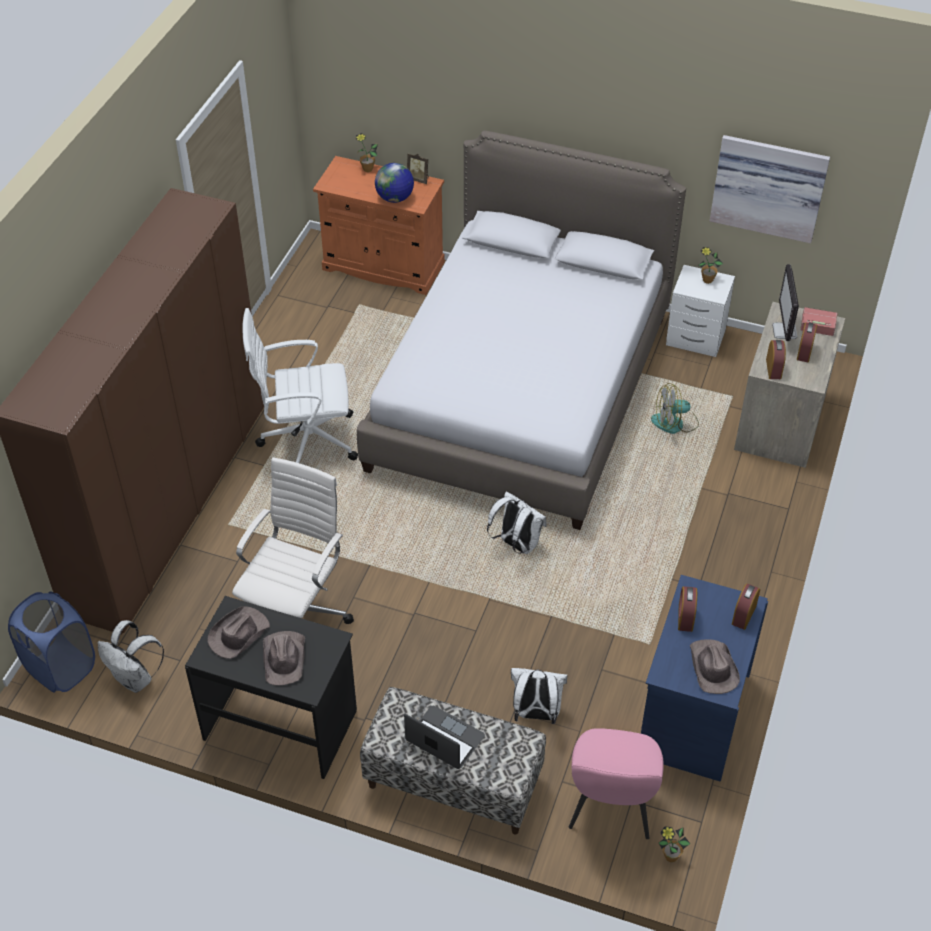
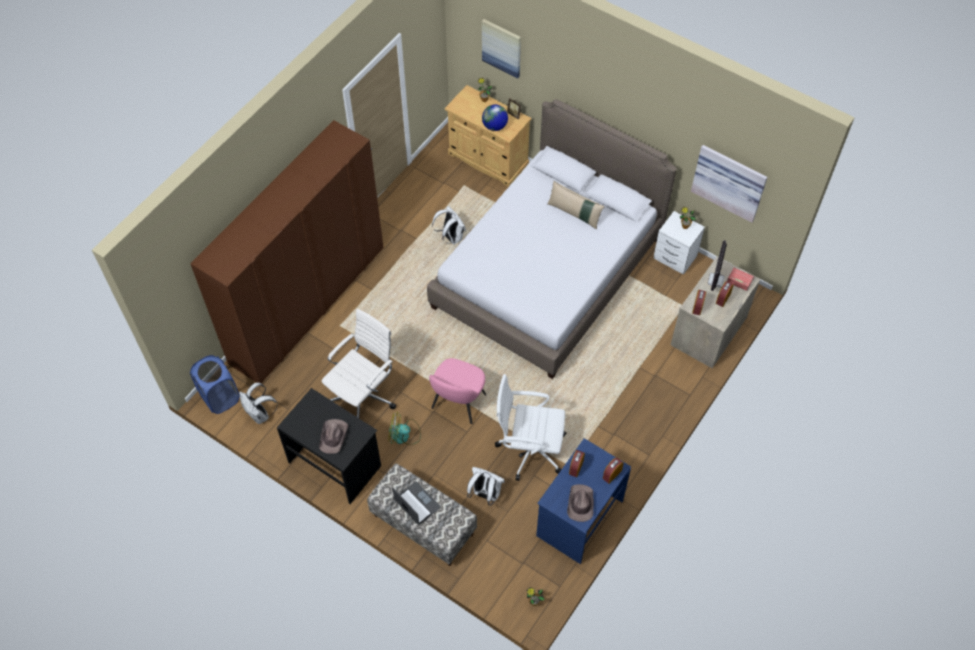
camera: 15 degrees right, 10 degrees up
brown hat [207,606,270,659] -> none
white office chair [243,308,358,463] -> white office chair moved to [495,374,566,481]
orange cabinet [313,156,445,295] -> beige cabinet [445,85,531,187]
white backpack [487,491,547,554] -> white backpack moved to [432,206,466,245]
pink chair [569,728,664,839] -> pink chair moved to [429,358,486,424]
fan [651,383,699,434] -> fan moved to [388,412,421,445]
none -> picture [482,19,521,79]
none -> beige pillow [547,181,605,229]

